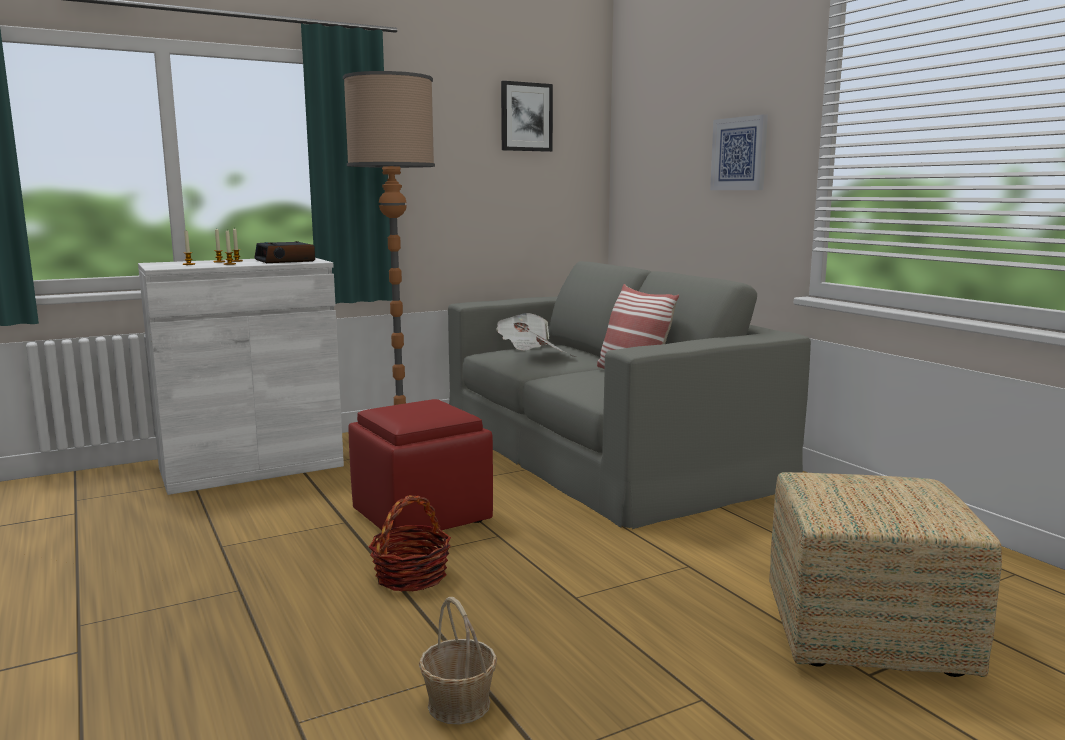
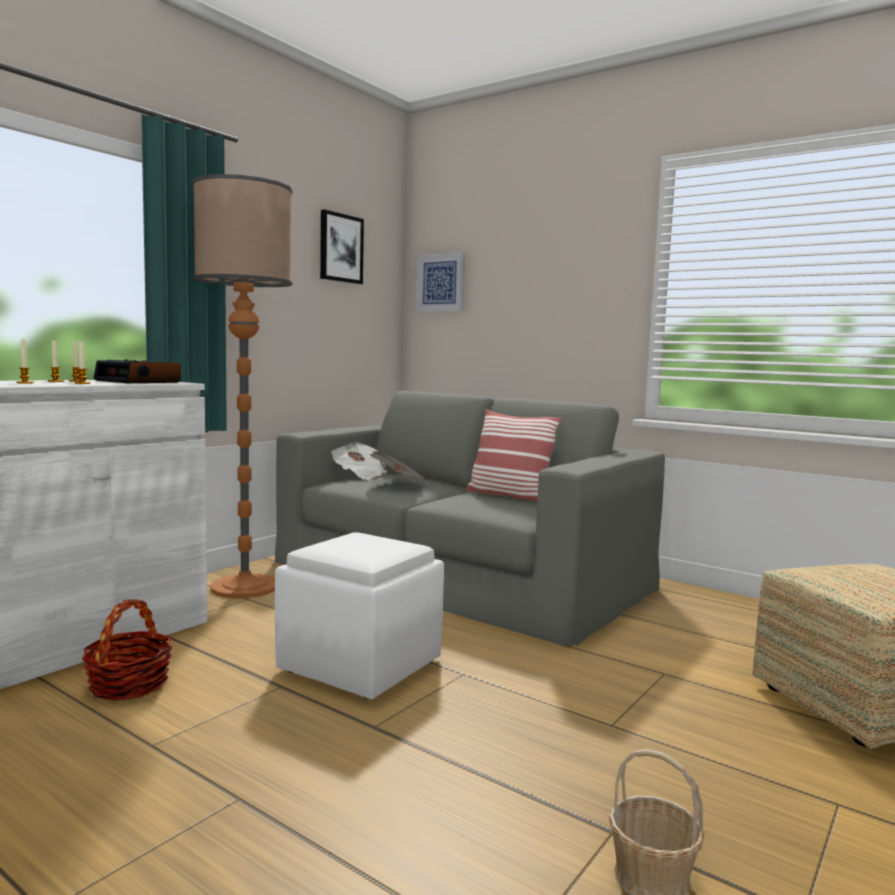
camera: 25 degrees left, 5 degrees down
red ottoman [349,399,493,541] -> white ottoman [275,532,444,699]
basket [369,495,451,592] -> basket moved to [82,599,173,700]
picture [710,114,768,190] -> picture moved to [416,252,465,312]

